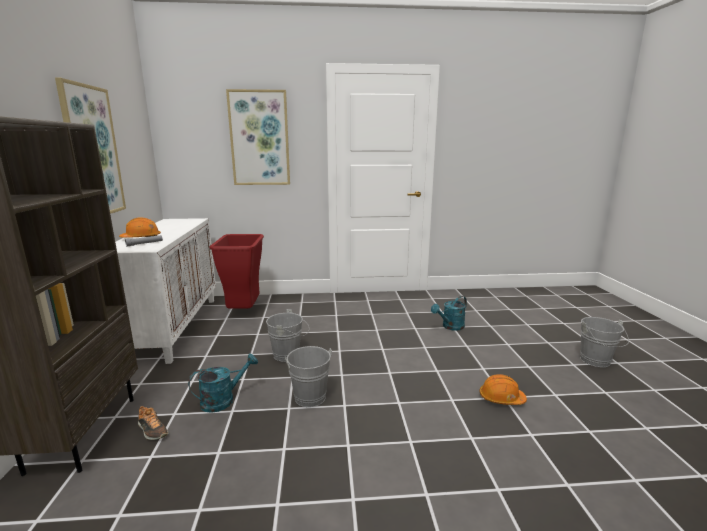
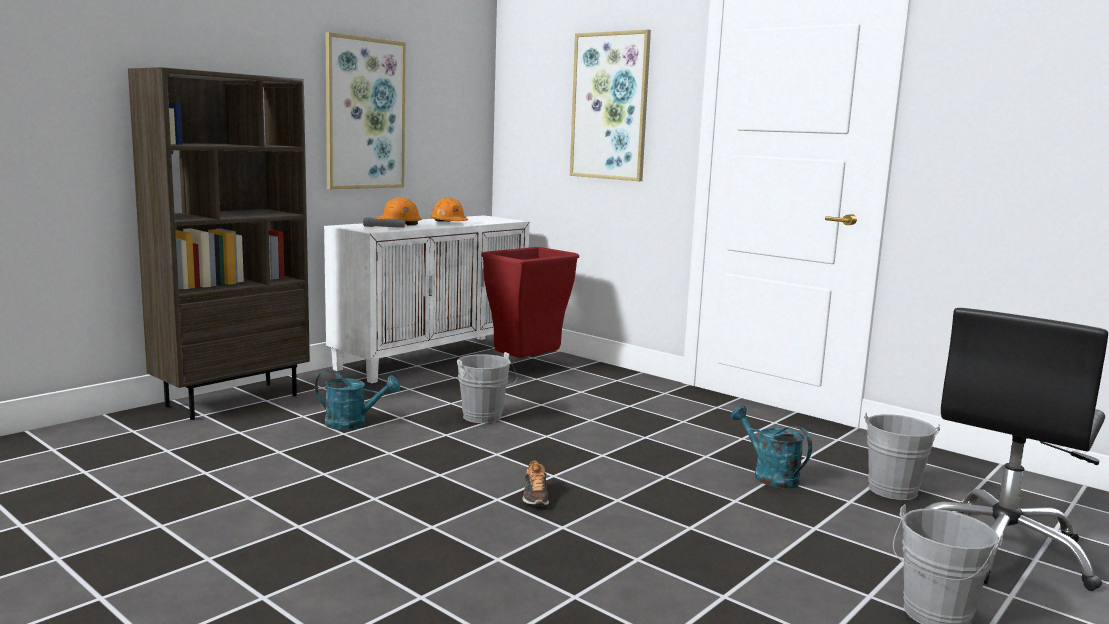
camera: 45 degrees right, 5 degrees down
shoe [138,406,168,440] -> shoe moved to [522,460,549,506]
grey bucket [285,346,332,407] -> grey bucket moved to [864,412,940,500]
turquoise watering can [431,296,467,331] -> turquoise watering can turned 45 degrees clockwise [731,405,812,488]
orange hard hat [480,374,527,405] -> orange hard hat moved to [430,197,468,221]
none -> black office chair [924,308,1108,591]

